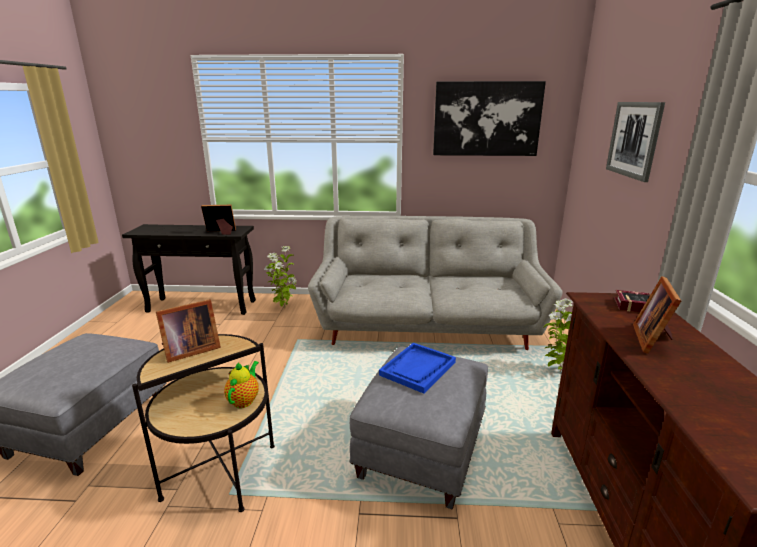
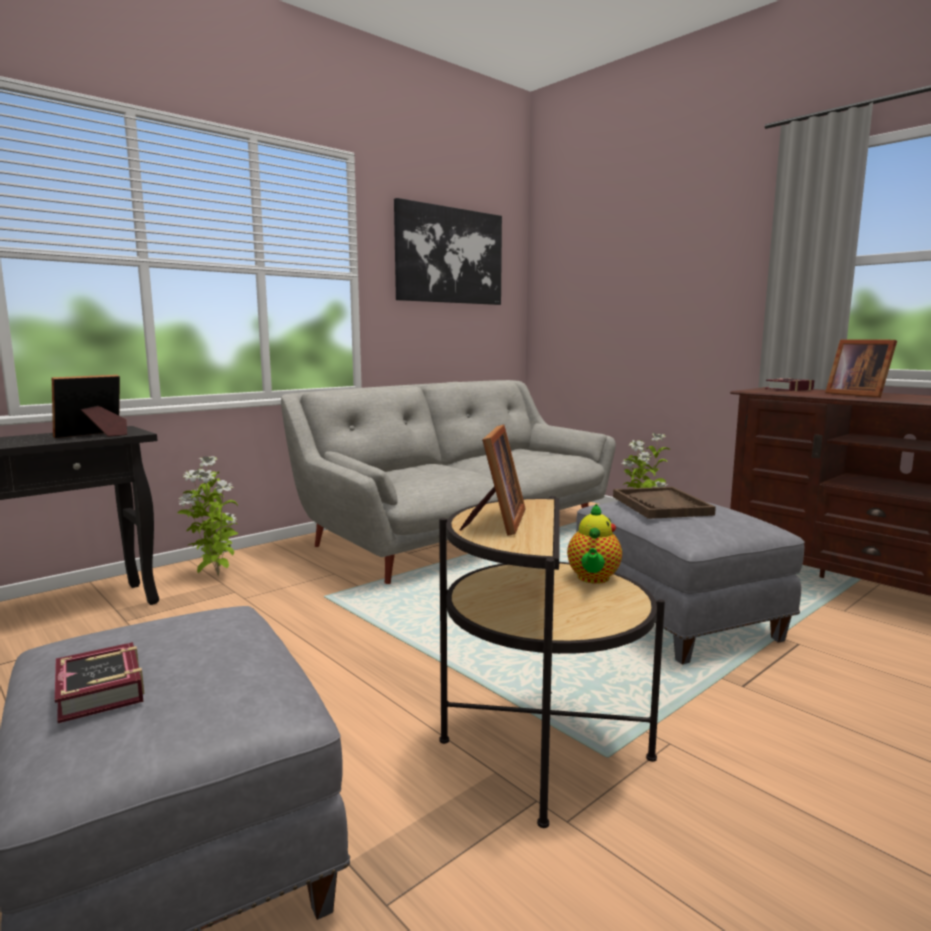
camera: 45 degrees left, 10 degrees down
teapot [224,361,259,408] -> teapot turned 135 degrees counterclockwise [567,504,622,584]
blue tray [379,343,456,393] -> brown tray [613,487,716,519]
picture [606,102,665,182] -> none
none -> book [55,642,144,723]

